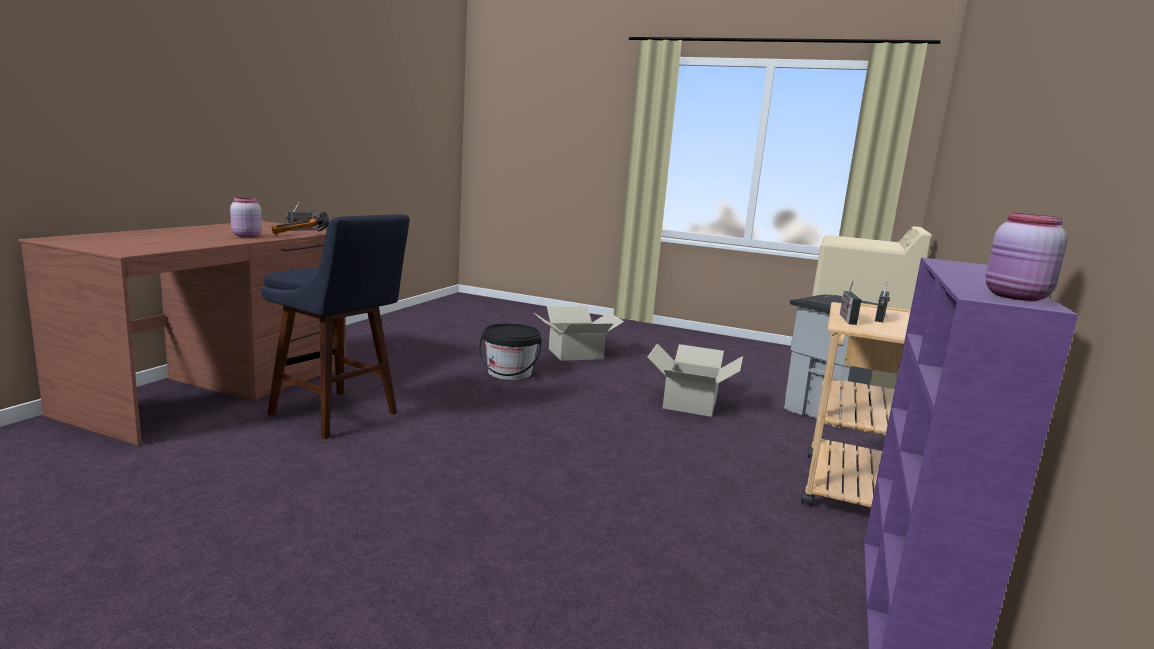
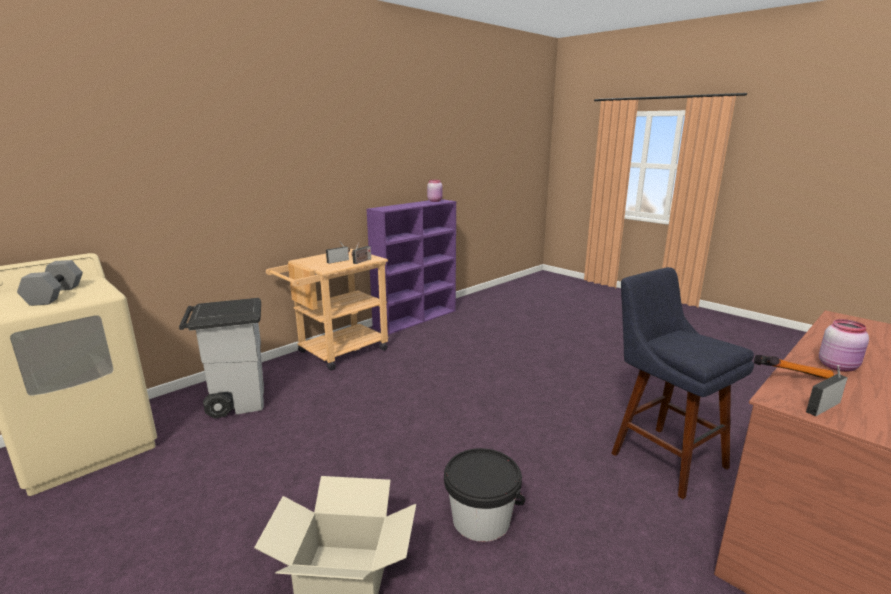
camera: 155 degrees left, 5 degrees up
cardboard box [648,344,743,417] -> none
none -> grey dumbbell [17,260,83,306]

